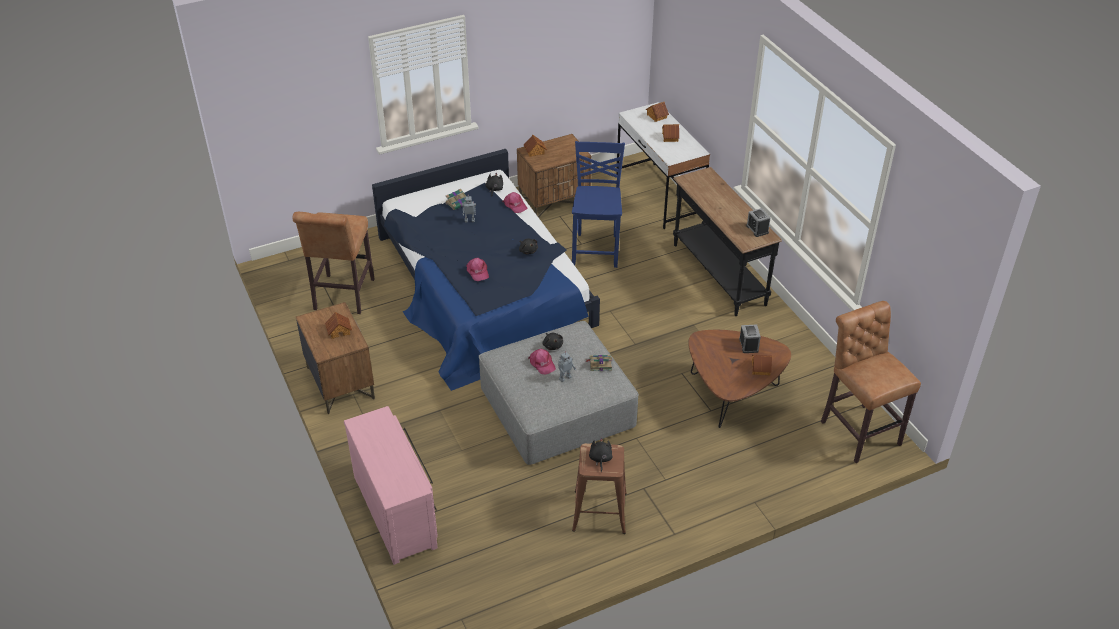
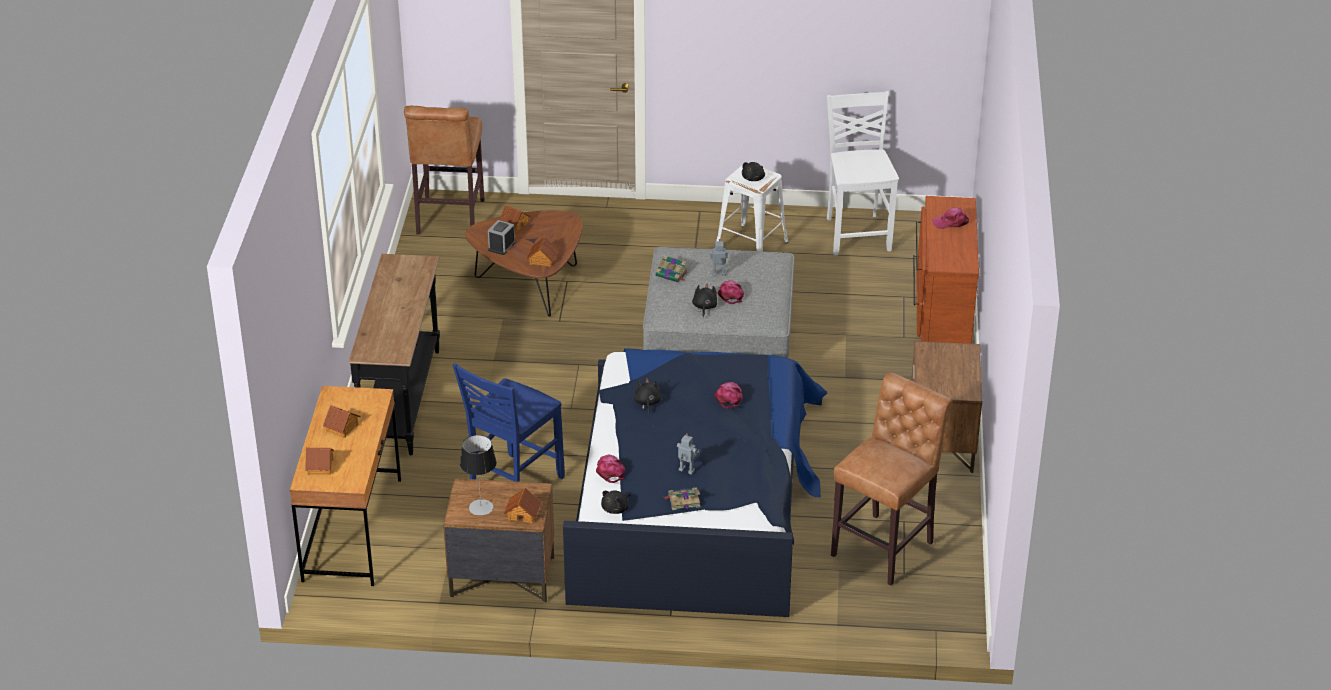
camera: 150 degrees left, 5 degrees down
toy house [325,312,352,339] -> toy house moved to [527,237,558,267]
pink dresser [344,406,438,565] -> brown dresser [913,196,979,344]
brown stool [572,443,627,534] -> white stool [716,165,788,251]
white desk [616,102,710,229] -> brown desk [290,386,401,586]
alarm clock [746,208,771,237] -> none
none -> table lamp [460,435,497,516]
none -> white chair [827,91,899,256]
none -> pink cap [932,207,969,229]

